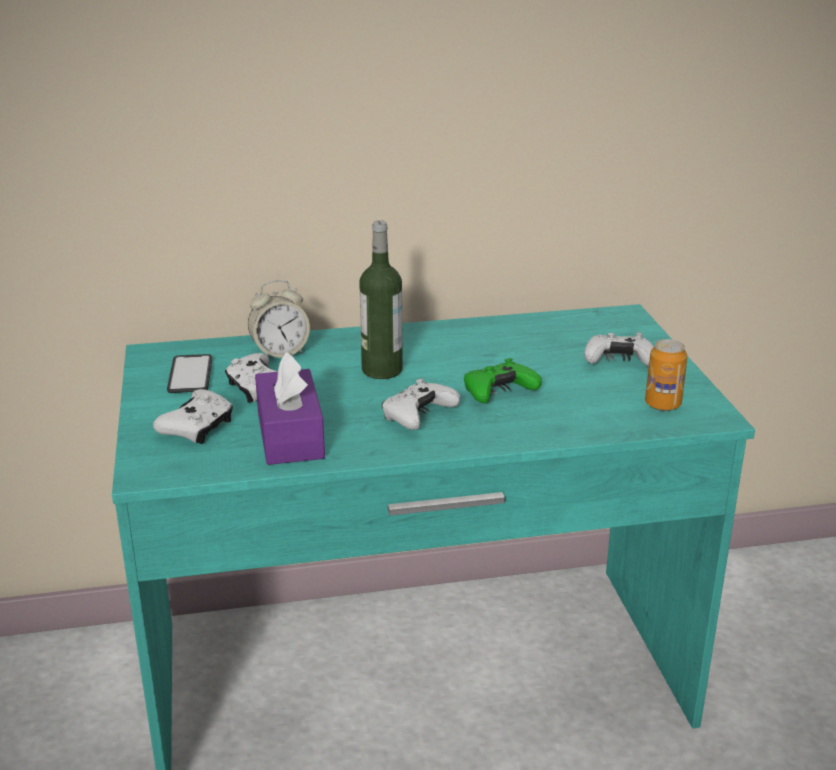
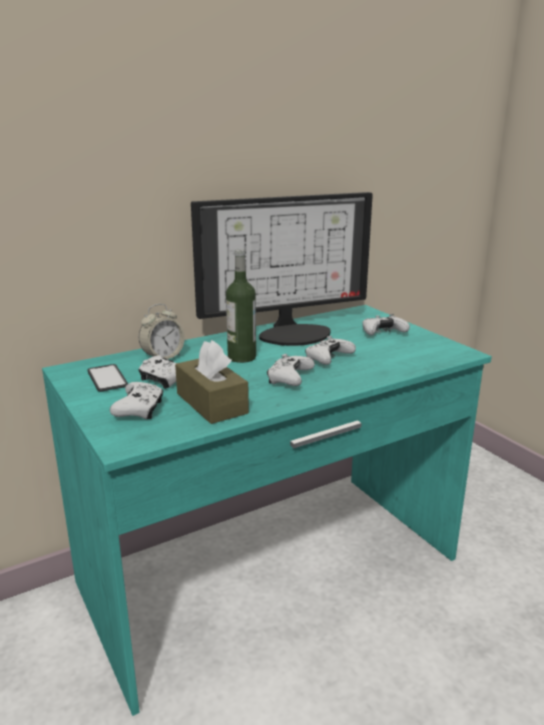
camera: 20 degrees left, 5 degrees down
purple tissue box [255,352,325,465] -> brown tissue box [175,340,249,424]
green game controller [464,358,542,403] -> white game controller [305,336,356,365]
can [645,339,687,411] -> none
none -> monitor [191,192,373,346]

